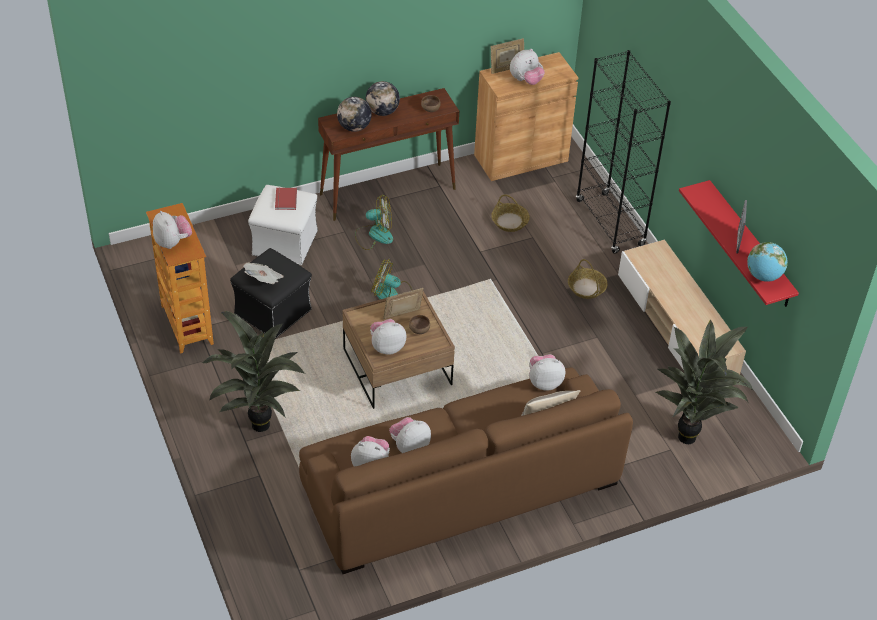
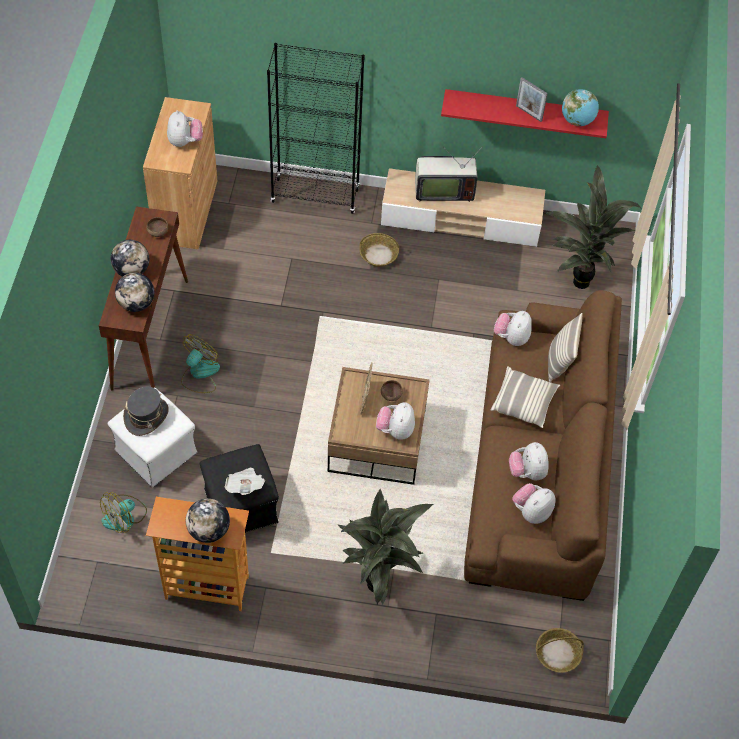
camera: 60 degrees left, 10 degrees up
plush toy [153,211,192,249] -> globe [186,499,230,543]
red book [275,187,297,210] -> grey hat [123,386,169,436]
fan [371,259,413,299] -> fan moved to [100,492,147,533]
picture frame [491,38,524,74] -> none
basket [491,194,530,232] -> basket moved to [536,628,584,673]
none -> television [415,146,483,202]
none -> pillow [491,366,560,428]

